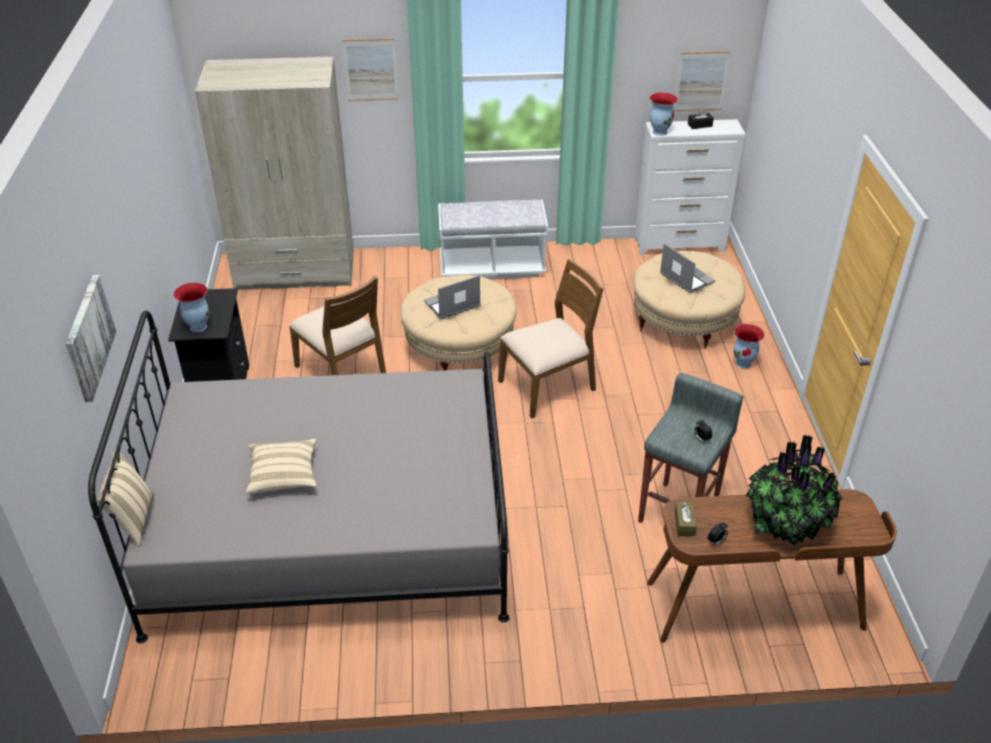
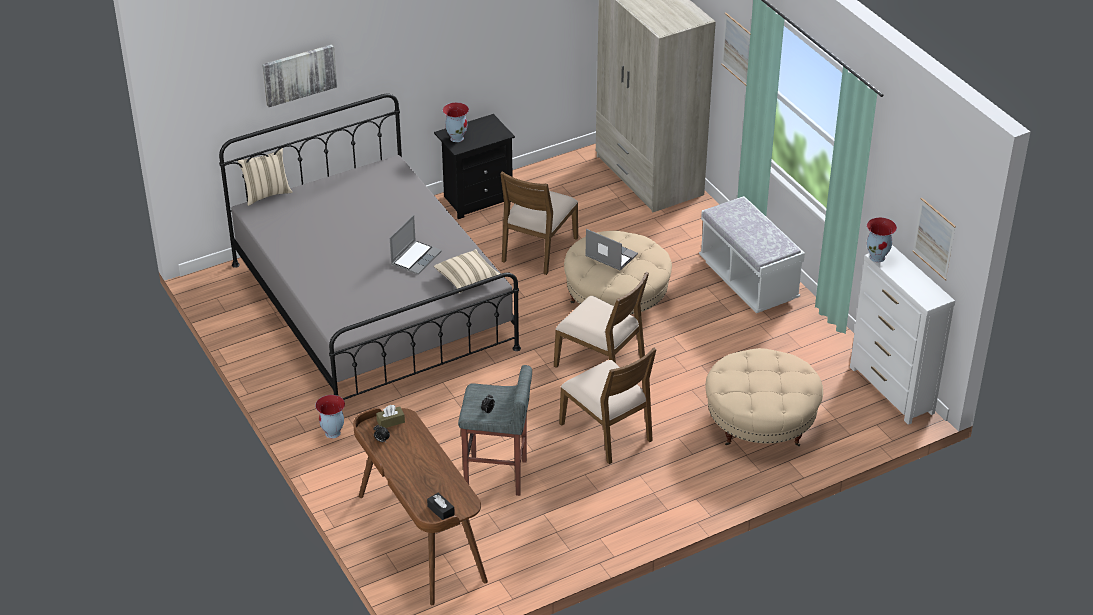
camera: 65 degrees right, 0 degrees up
beige pillow [246,439,316,494] -> beige pillow moved to [434,249,500,293]
laptop [660,243,715,293] -> laptop moved to [390,215,442,275]
black tissue box [688,108,714,129] -> black tissue box moved to [427,493,455,520]
vase [734,324,765,369] -> vase moved to [315,395,345,438]
potted plant [745,435,843,545] -> none
none -> brown chair [559,347,656,464]

